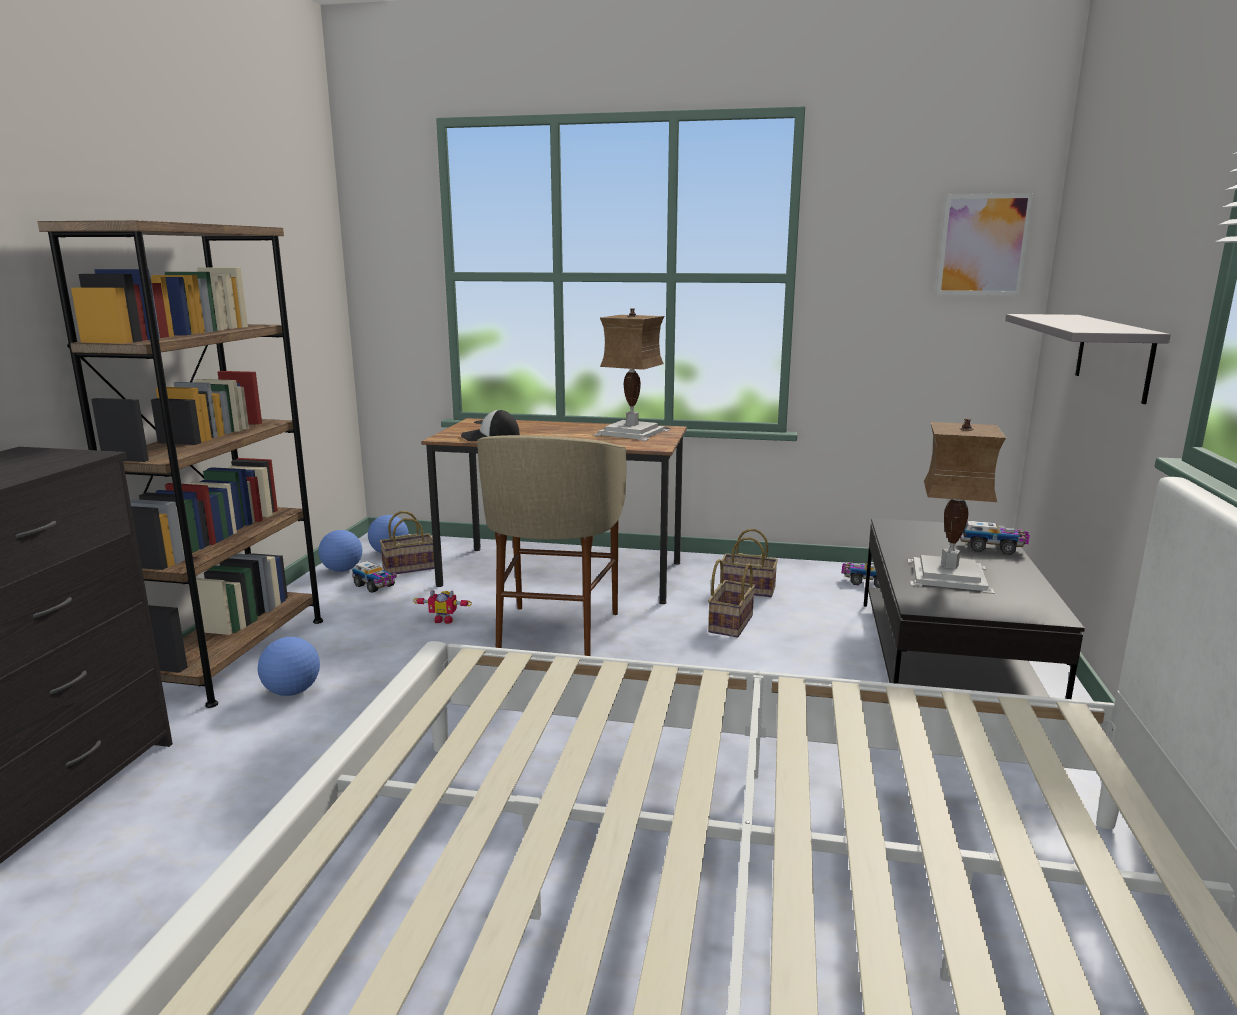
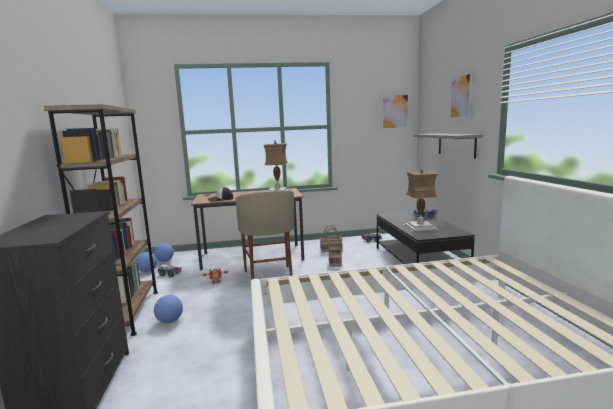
camera: 20 degrees left, 5 degrees down
basket [380,511,435,575] -> none
none -> picture [449,71,472,120]

